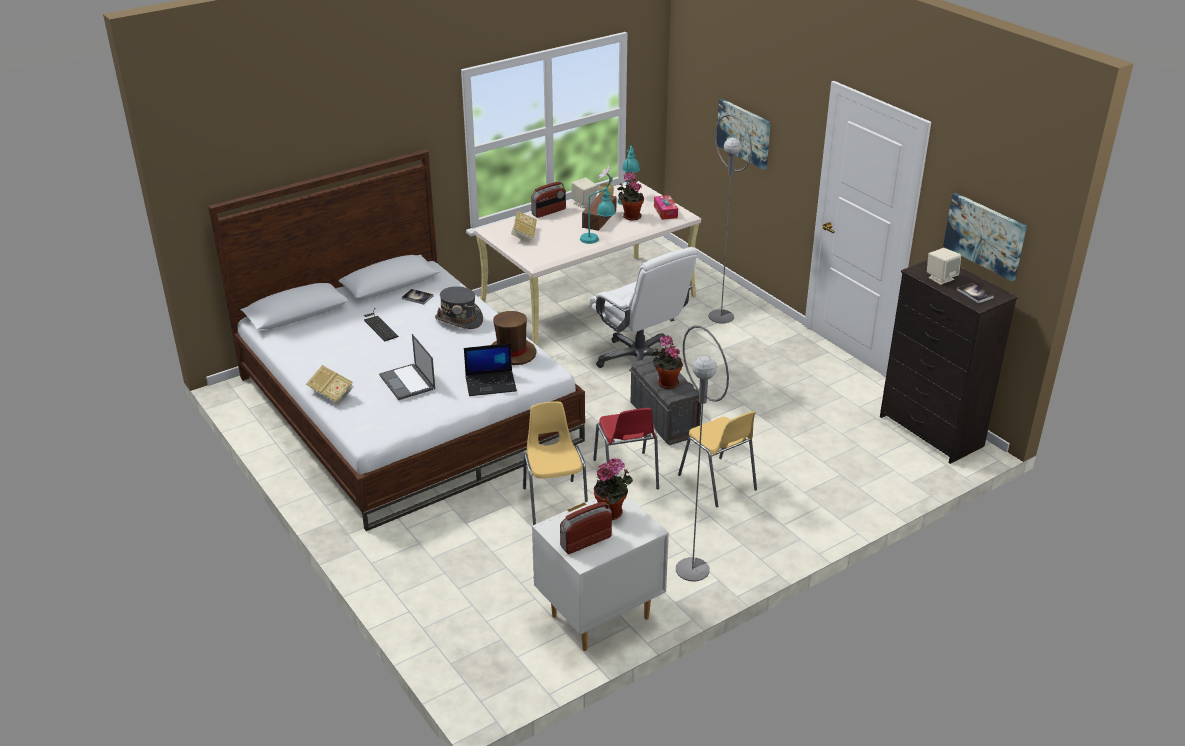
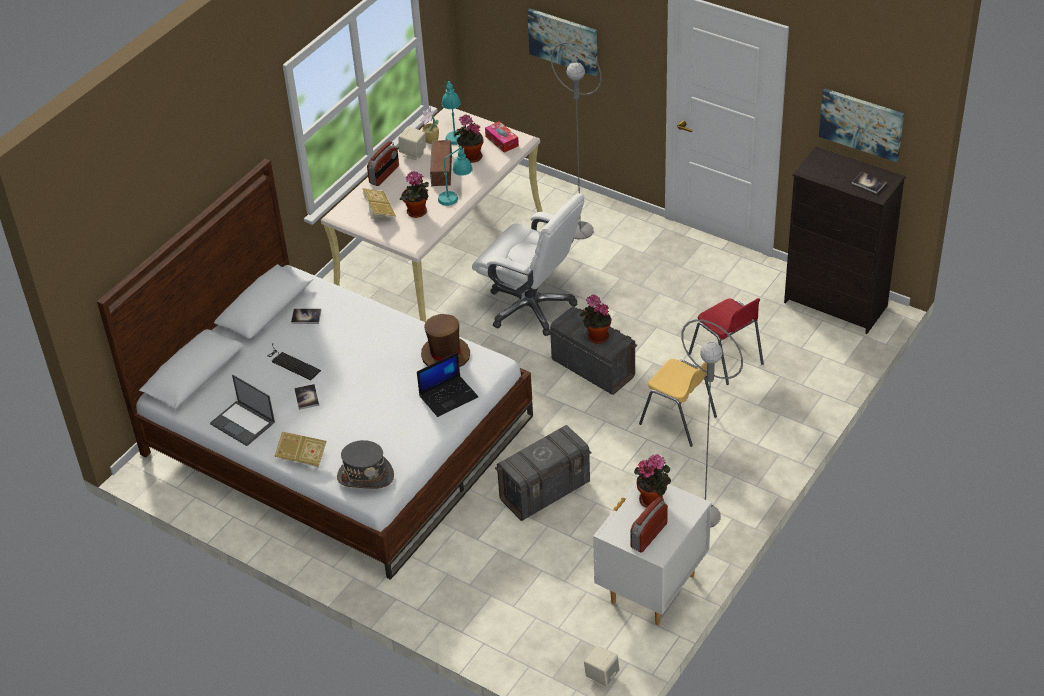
camera: 20 degrees left, 10 degrees up
laptop [379,334,435,400] -> laptop moved to [210,375,275,446]
grey hat [435,286,483,329] -> grey hat moved to [337,440,394,489]
yellow chair [523,401,588,525] -> grey storage box [495,425,592,521]
red chair [593,408,659,489] -> red chair moved to [689,298,764,385]
beige speaker [927,248,961,285] -> beige speaker moved to [584,646,620,688]
none -> book [294,384,319,410]
none -> potted plant [399,171,429,218]

